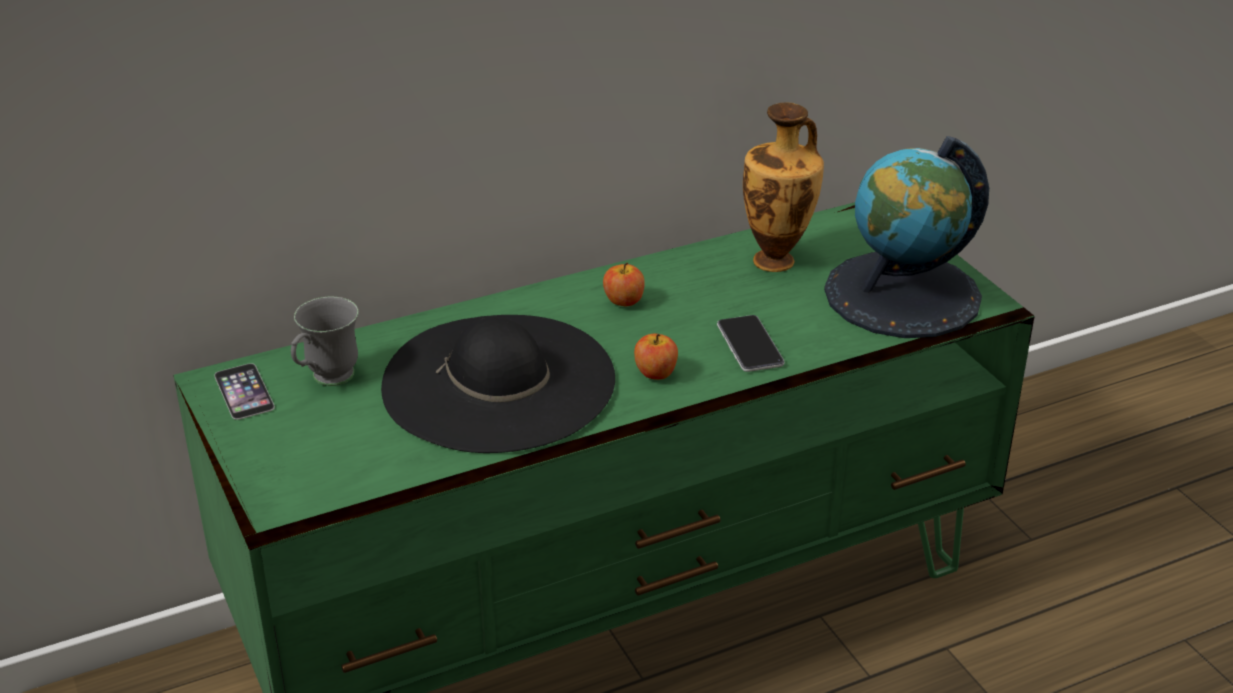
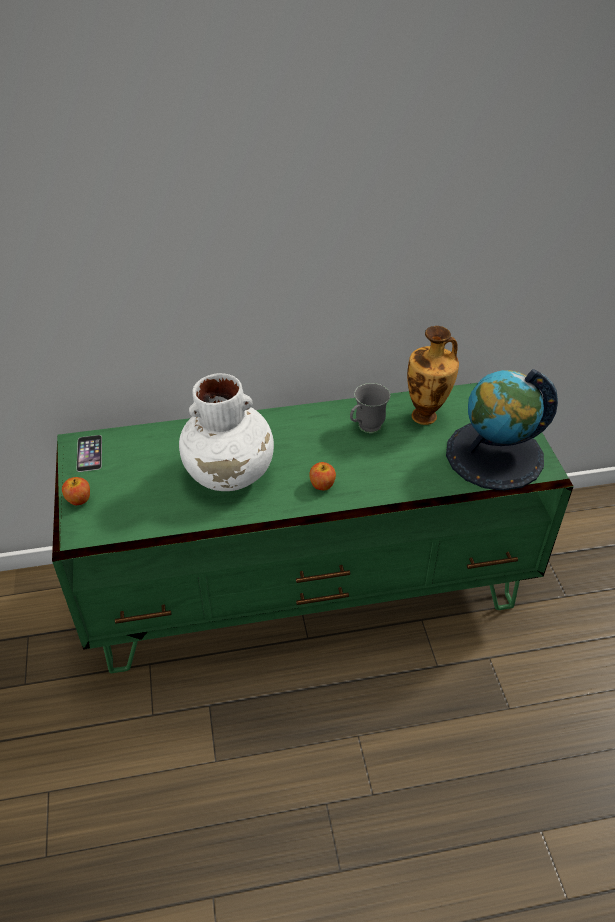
camera: 15 degrees right, 10 degrees up
grey mug [291,297,359,386] -> grey mug moved to [350,383,390,433]
black hat [381,315,615,453] -> white vase [179,373,274,491]
apple [603,262,645,306] -> apple moved to [62,477,90,505]
phone [717,315,785,372] -> none

